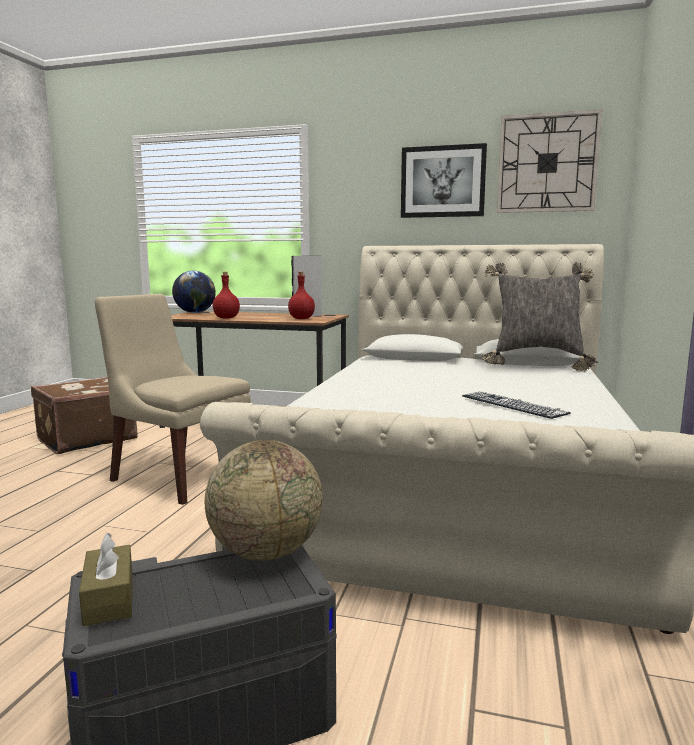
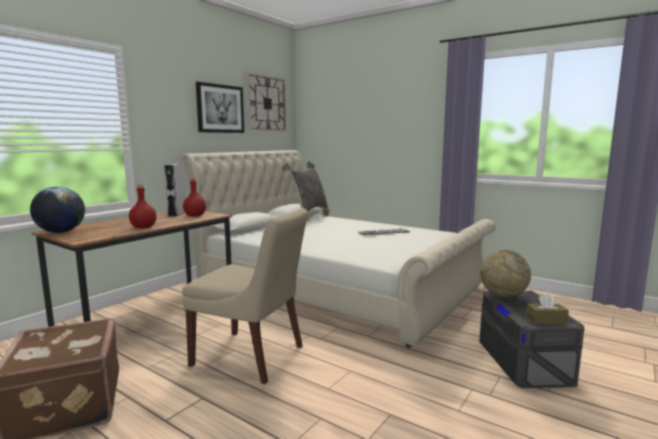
camera: 70 degrees left, 0 degrees up
beige chair [95,294,251,505] -> beige chair turned 120 degrees counterclockwise [182,208,308,384]

